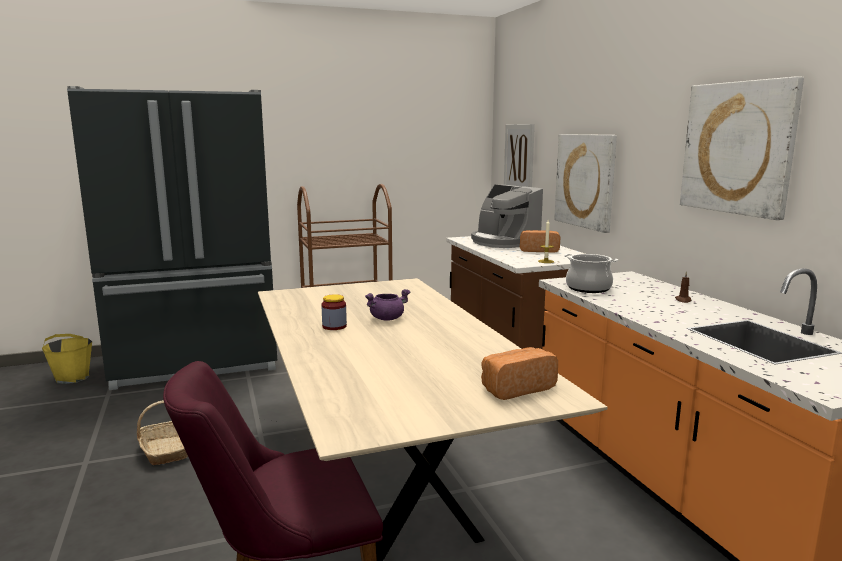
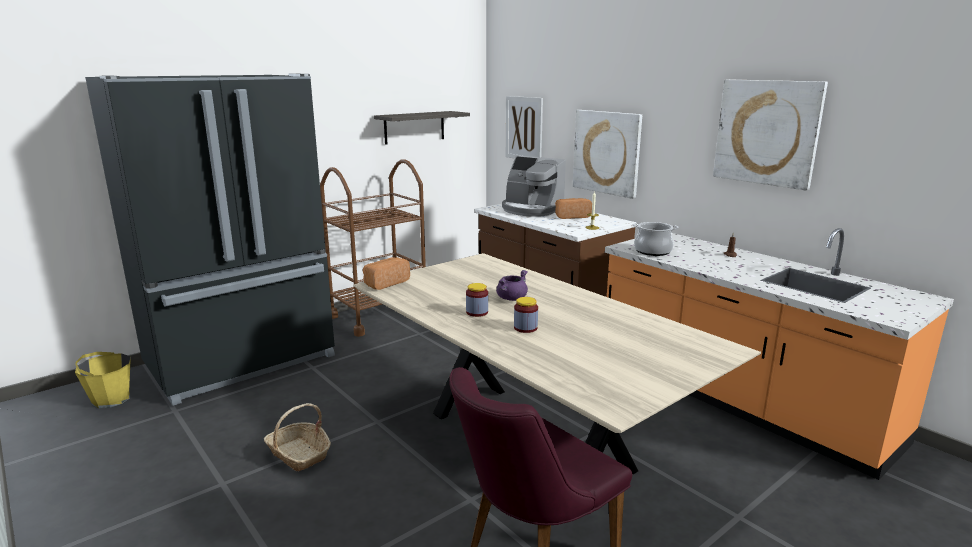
camera: 20 degrees left, 5 degrees up
bread [481,347,558,400] -> bread moved to [363,257,410,290]
none -> shelf [374,111,470,145]
none -> jar [514,297,538,333]

